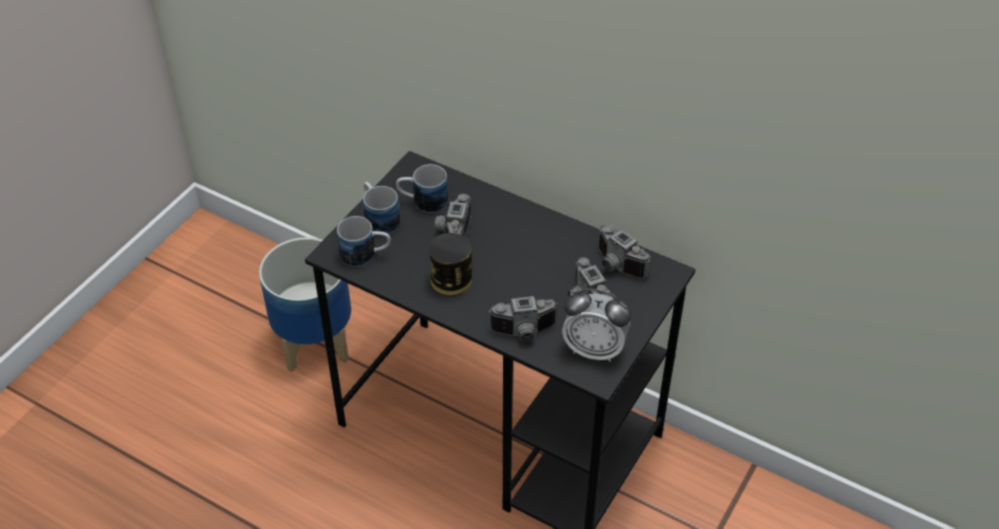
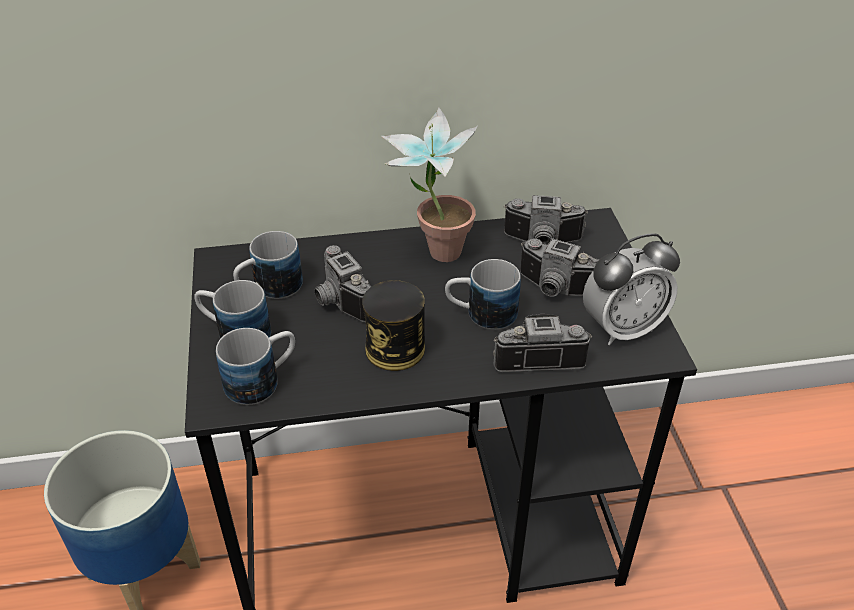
camera: 40 degrees left, 5 degrees down
camera [489,296,558,341] -> camera turned 135 degrees counterclockwise [493,314,592,372]
none -> potted plant [382,108,478,262]
none -> mug [445,259,521,330]

